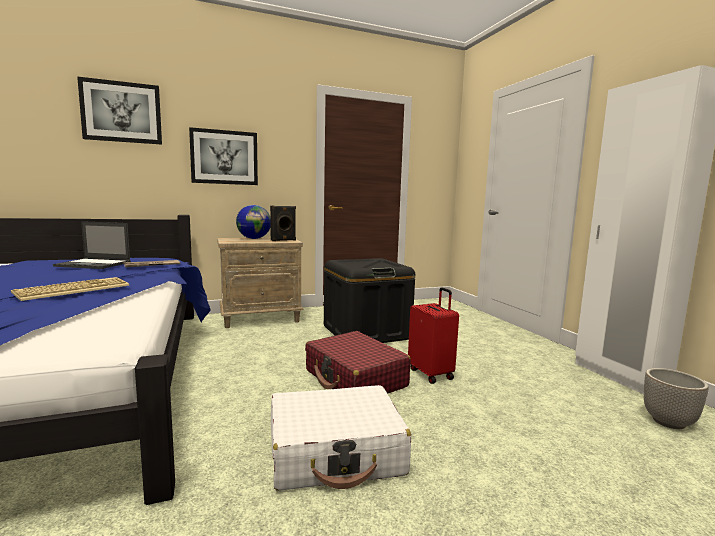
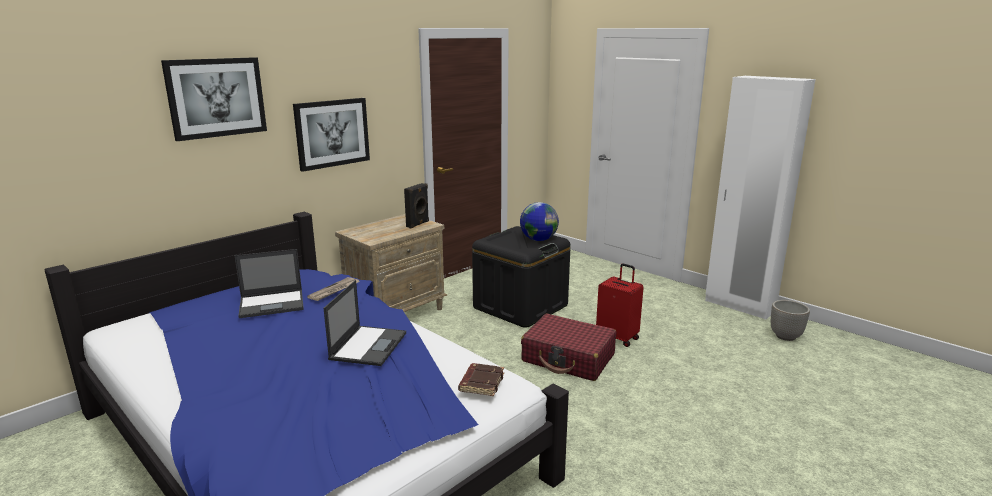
camera: 25 degrees left, 10 degrees up
keyboard [11,277,130,301] -> laptop [324,280,406,366]
globe [236,205,271,239] -> globe moved to [520,202,559,241]
white suitcase [271,385,411,491] -> none
none -> brown book [458,363,504,396]

